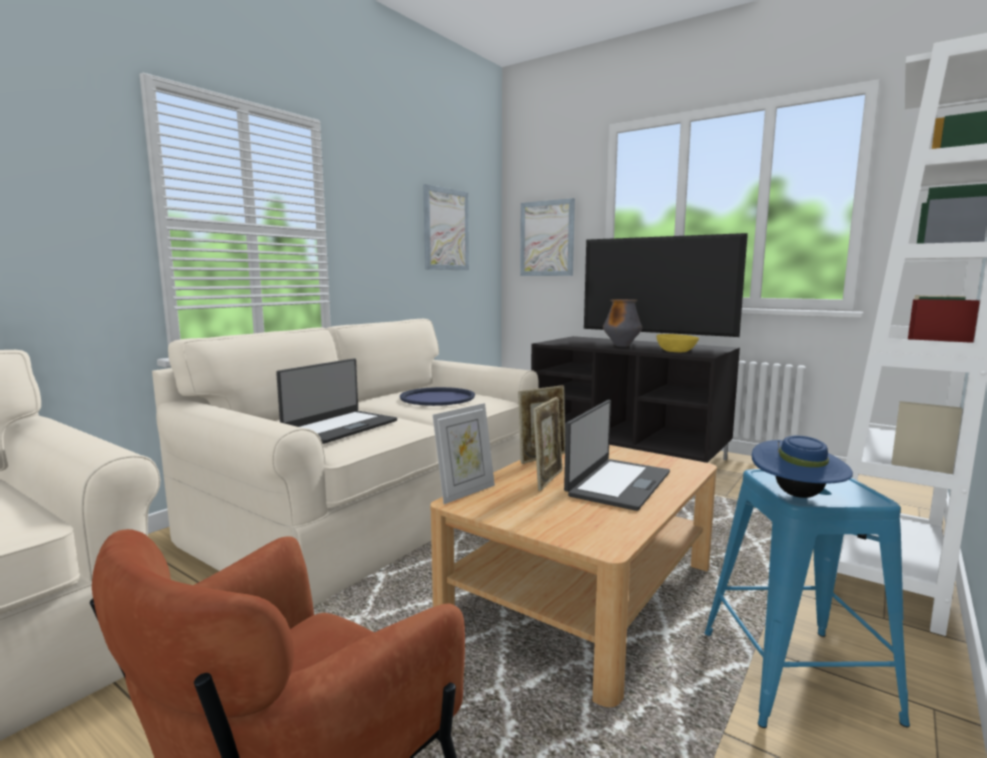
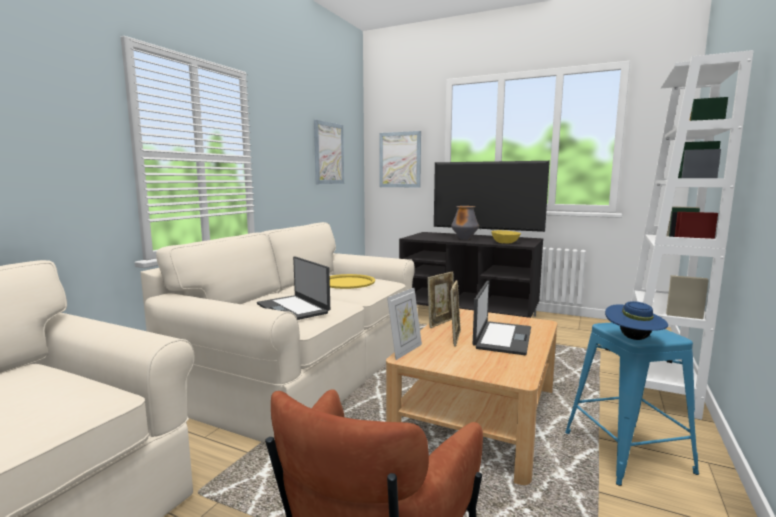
camera: 10 degrees left, 0 degrees up
laptop [276,358,397,444] -> laptop turned 120 degrees clockwise [257,256,330,320]
blue tray [400,387,475,406] -> yellow tray [330,274,375,289]

